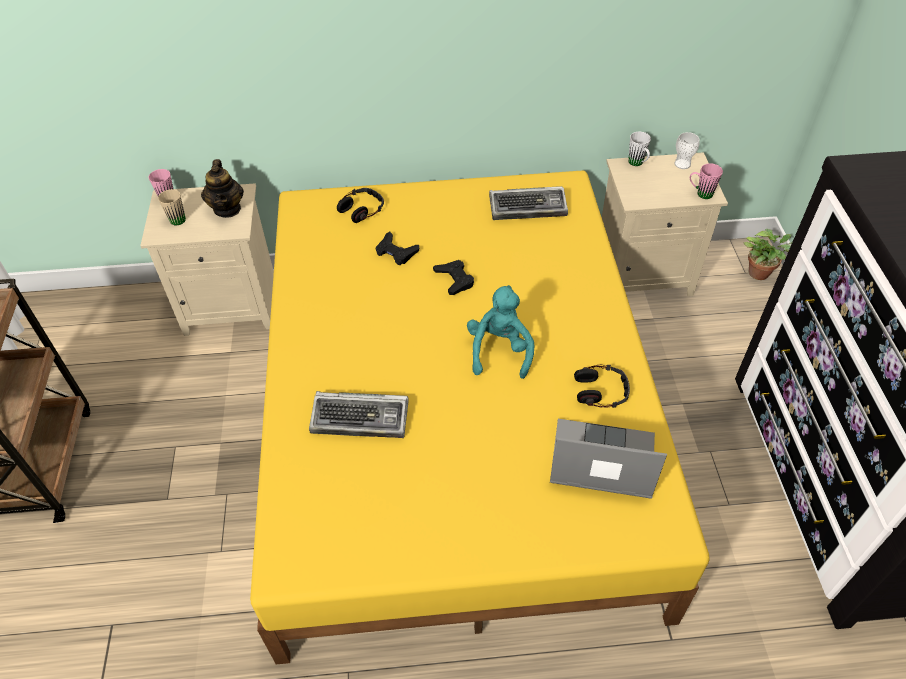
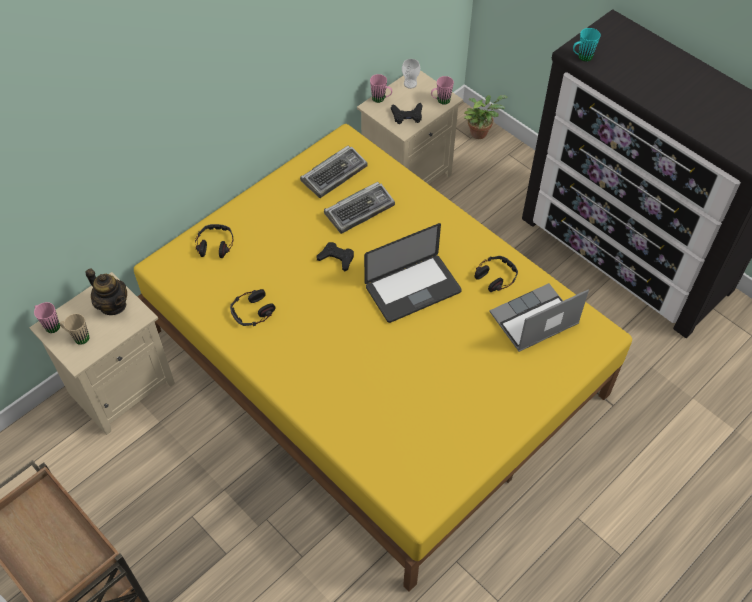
camera: 40 degrees left, 5 degrees up
keyboard [309,391,409,438] -> keyboard moved to [324,182,395,234]
black game controller [376,232,419,265] -> black game controller moved to [391,103,422,124]
turquoise plush toy [467,285,534,379] -> laptop [364,223,462,323]
white mug [628,132,651,166] -> pink mug [370,74,392,103]
none -> headphones [230,289,276,326]
none -> turquoise mug [573,28,601,62]

